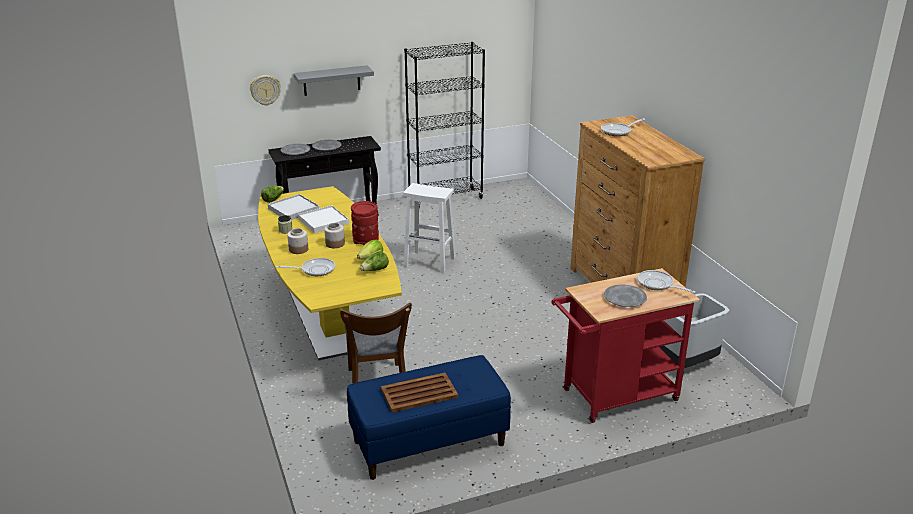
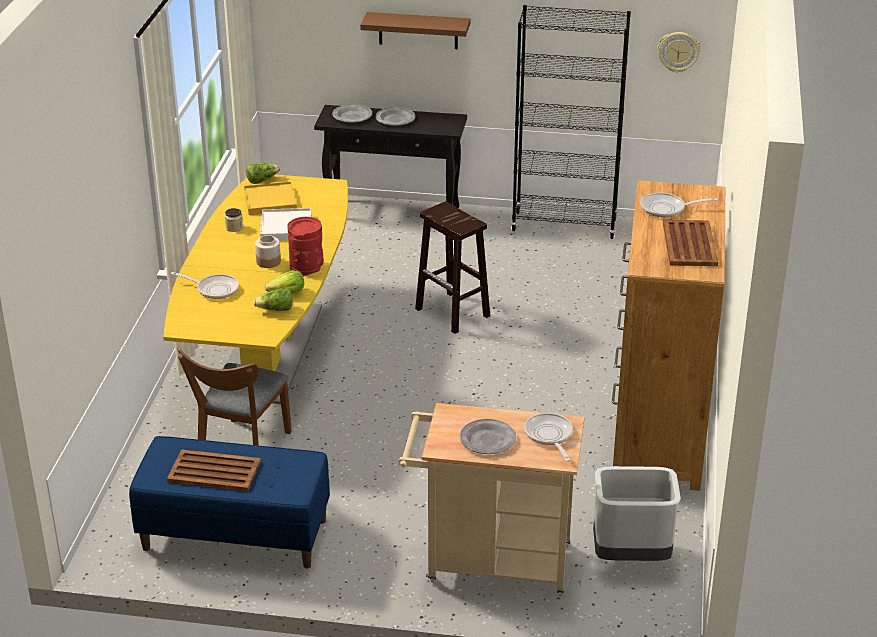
camera: 30 degrees right, 5 degrees up
wall clock [250,75,281,106] -> wall clock moved to [657,32,701,73]
white tray [268,194,319,220] -> yellow tray [244,181,297,215]
jar [287,228,308,254] -> none
grey shelf [294,65,374,96] -> brown shelf [360,12,470,49]
white stool [403,183,456,273] -> brown stool [415,201,490,334]
red cart [552,268,700,423] -> beige cart [398,403,584,597]
none -> brown tray [663,220,718,266]

